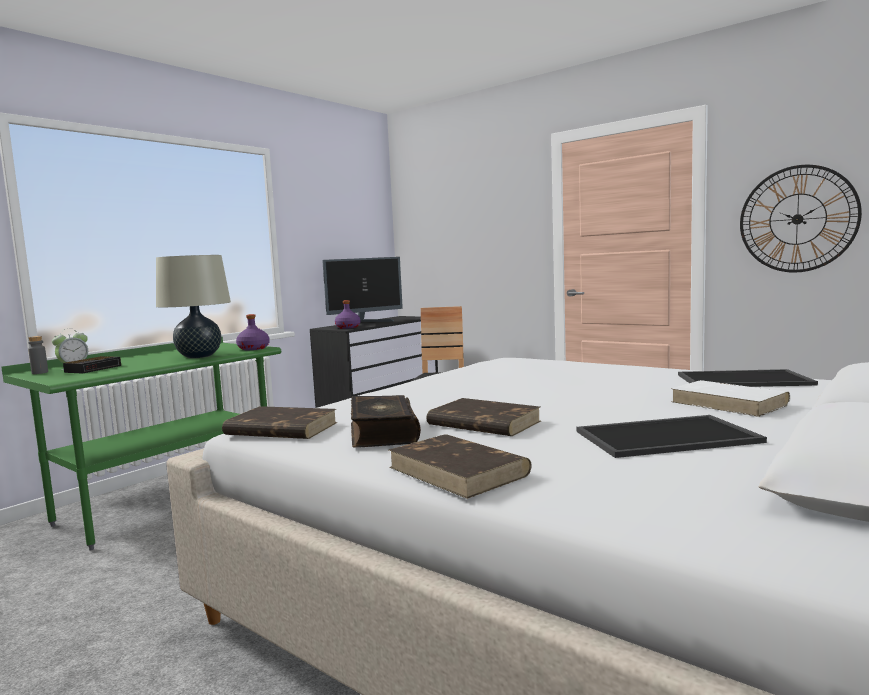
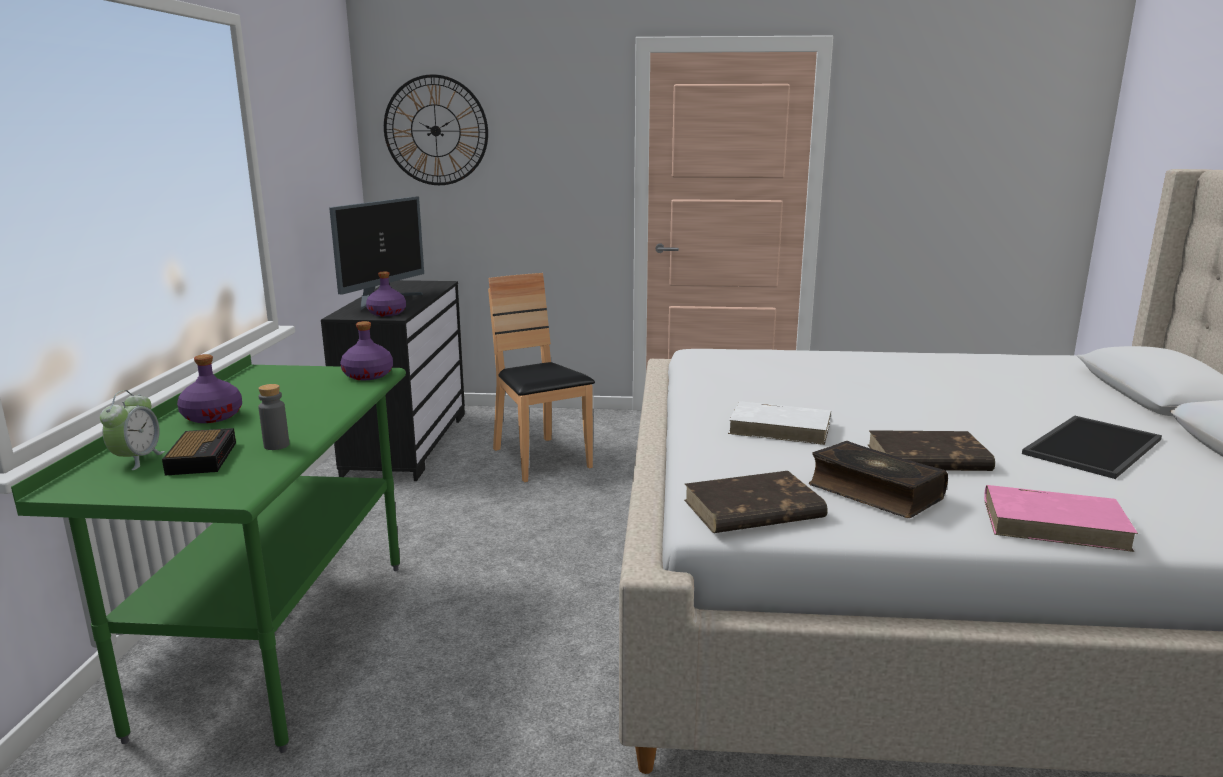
camera: 35 degrees left, 10 degrees up
grey bottle [28,336,48,374] -> grey bottle moved to [258,384,289,450]
beige table lamp [156,255,231,358] -> none
brown book [389,434,532,499] -> pink book [984,485,1138,552]
white book [671,380,791,417] -> white book moved to [728,401,831,445]
tray [678,369,818,387] -> none
wall clock [740,165,862,273] -> wall clock moved to [384,74,488,185]
none -> purple bottle [177,354,242,423]

